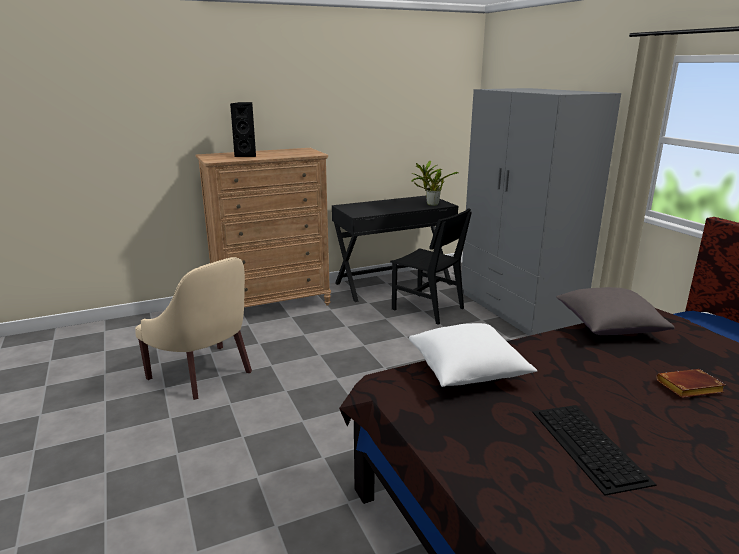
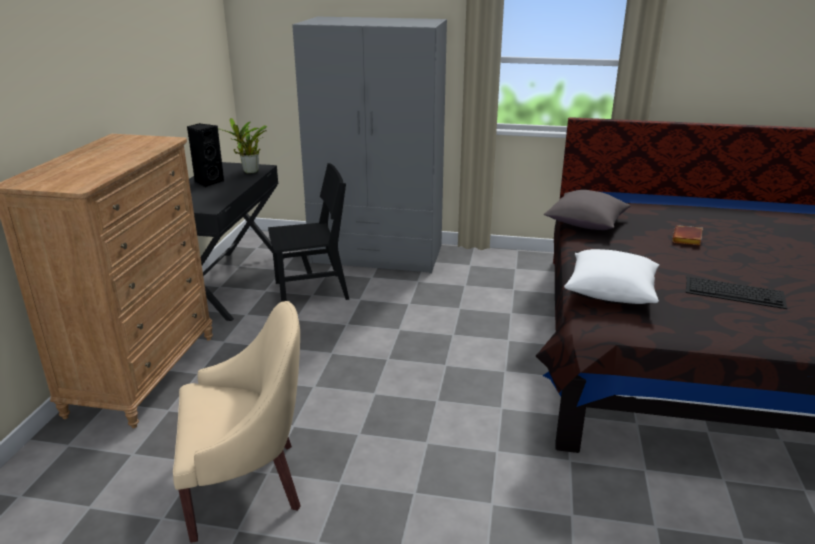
camera: 55 degrees left, 5 degrees up
black speaker [230,102,256,157] -> black speaker moved to [187,123,225,187]

